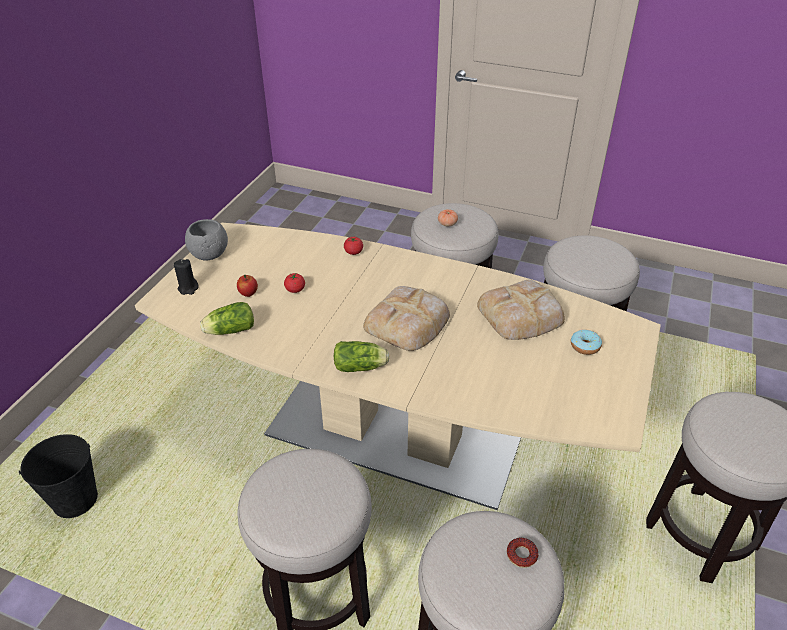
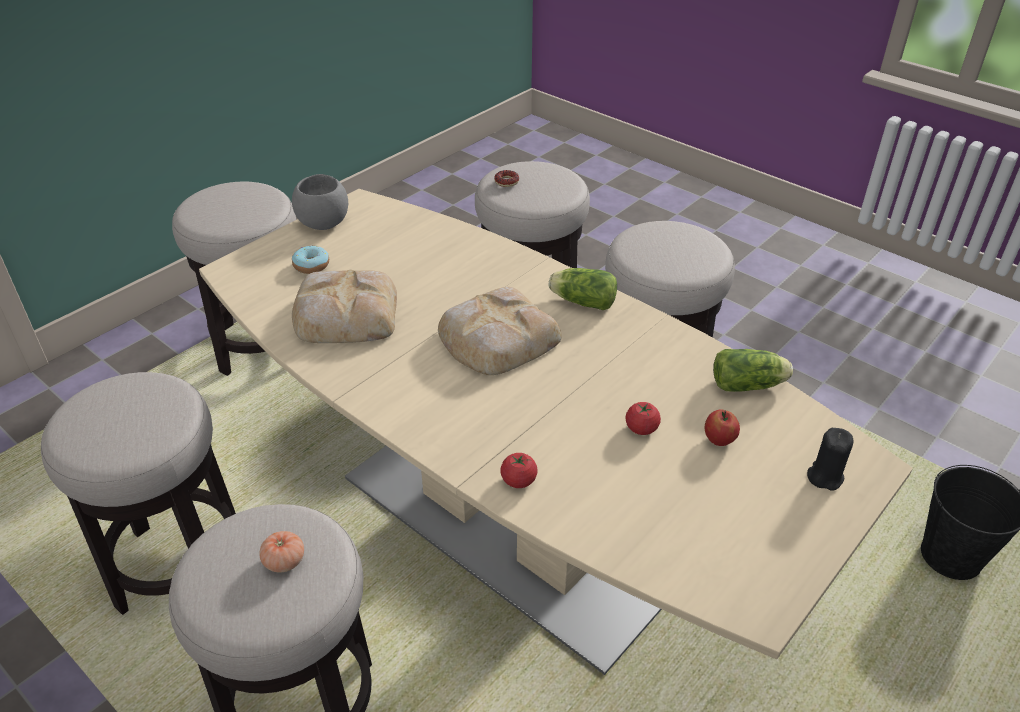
camera: 160 degrees left, 0 degrees up
grey bowl [185,219,228,261] -> grey bowl moved to [292,174,348,230]

